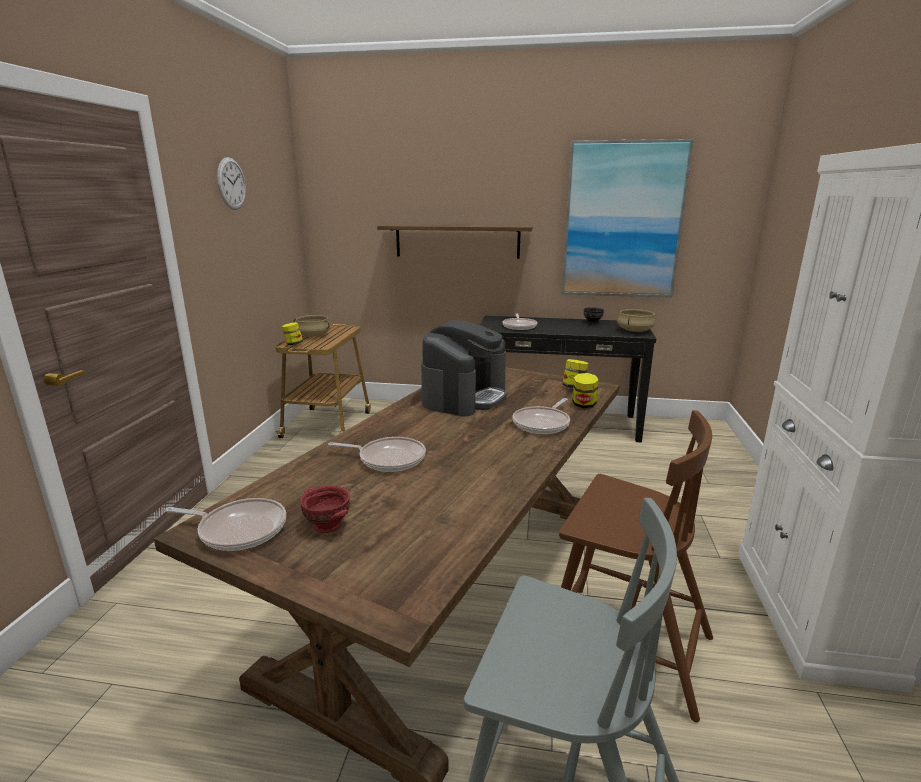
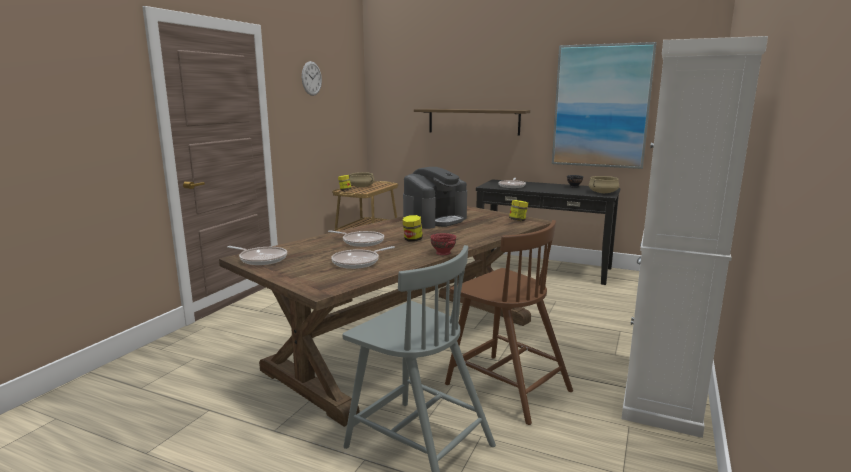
camera: 15 degrees right, 5 degrees down
red bowl [300,485,350,533] -> red bowl moved to [430,233,456,255]
frying pan [512,398,570,434] -> frying pan moved to [331,246,395,269]
jar [572,373,599,408] -> jar moved to [403,215,423,241]

